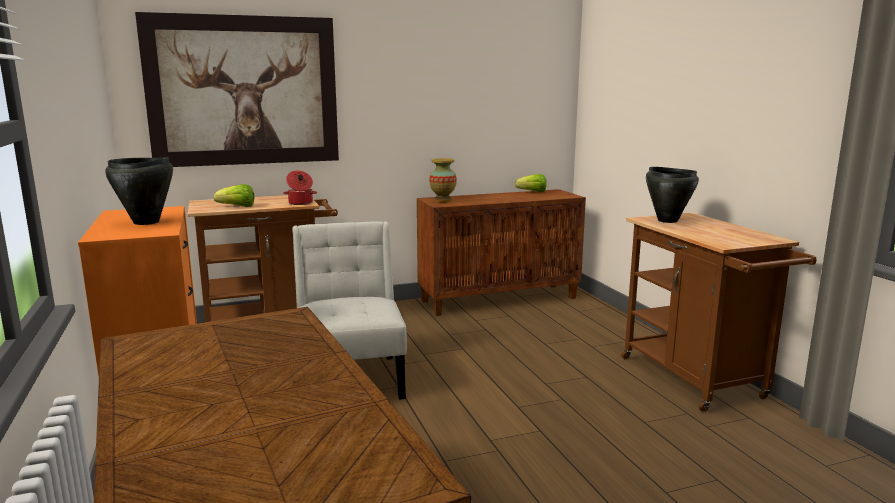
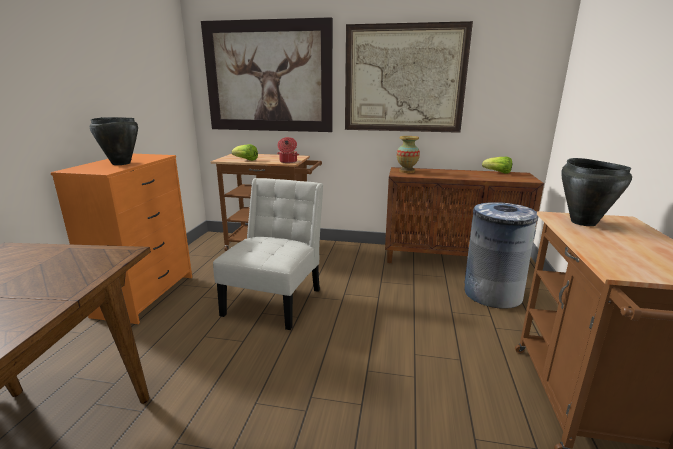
camera: 30 degrees right, 5 degrees up
none -> picture [345,21,473,133]
none -> grey trash can [465,202,538,309]

